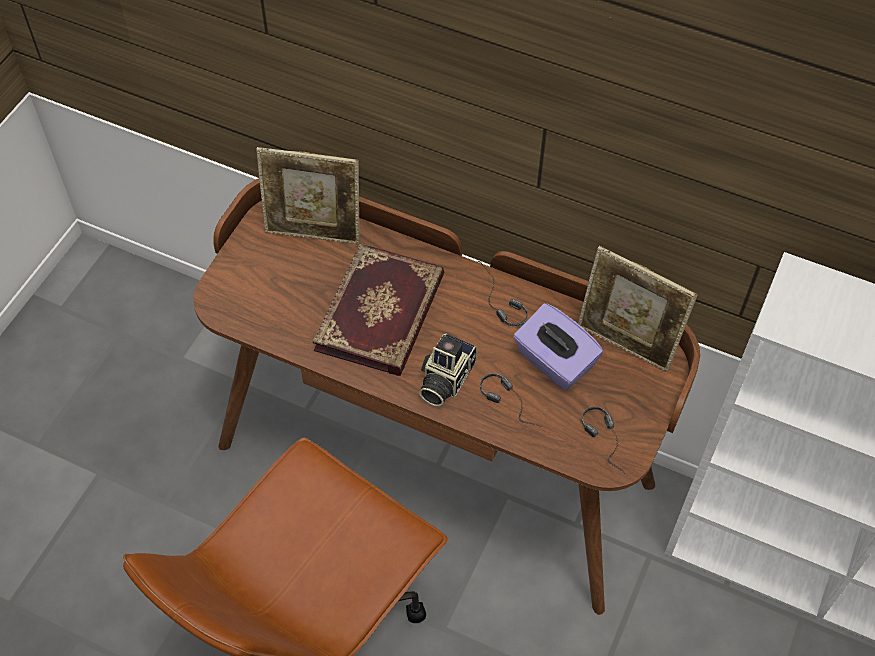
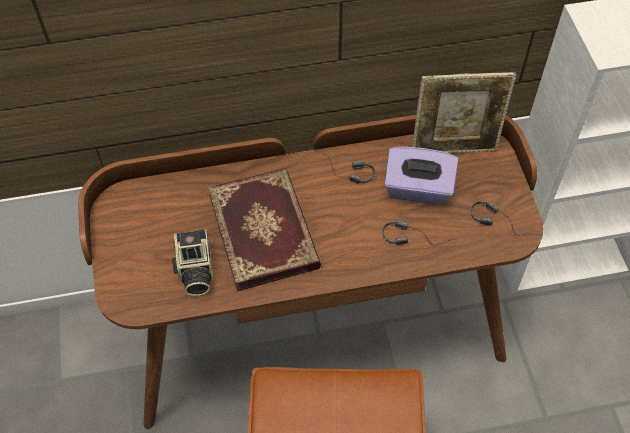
camera: 35 degrees left, 0 degrees up
picture frame [256,147,360,244] -> none
camera [419,333,477,407] -> camera moved to [172,229,213,296]

